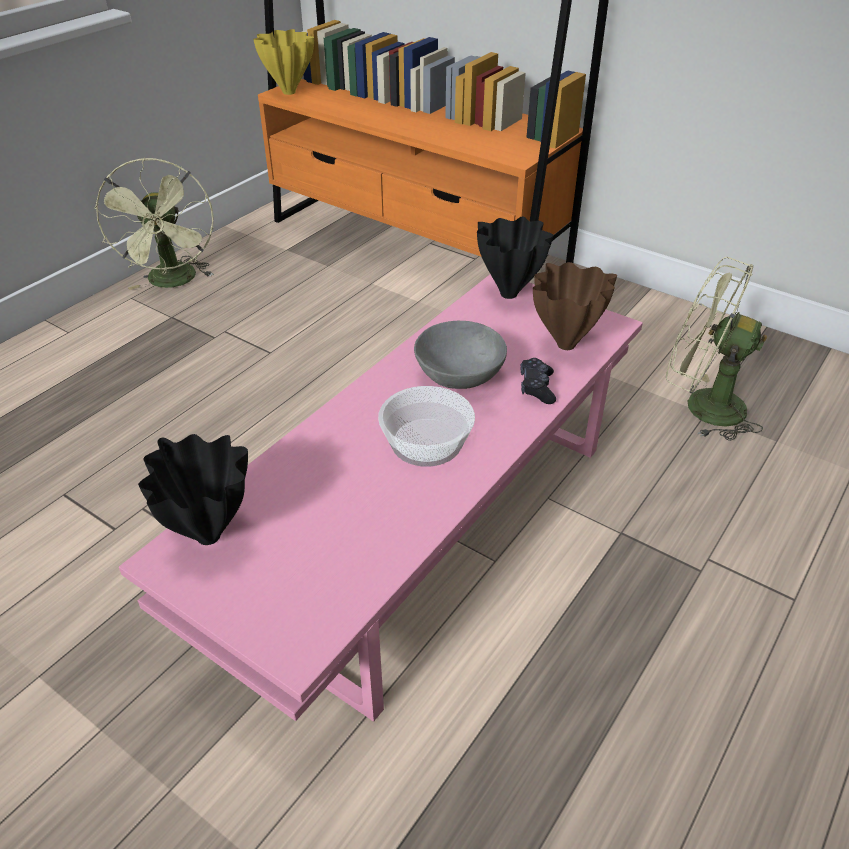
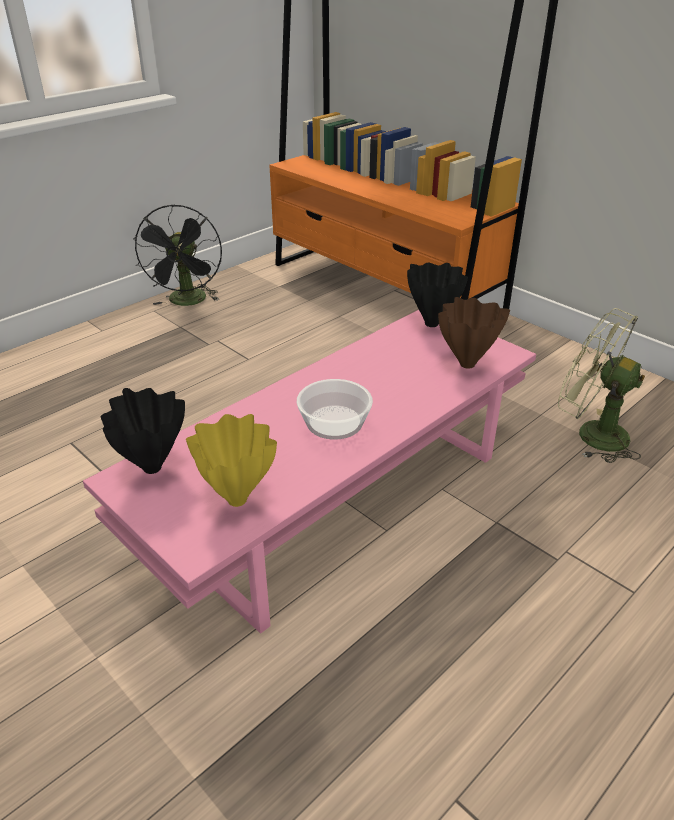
camera: 10 degrees right, 5 degrees down
green fan [94,158,214,290] -> black fan [133,204,222,306]
yellow vase [253,29,314,95] -> yellow vase moved to [186,414,277,507]
grey bowl [414,321,507,389] -> none
black game controller [520,358,556,404] -> none

